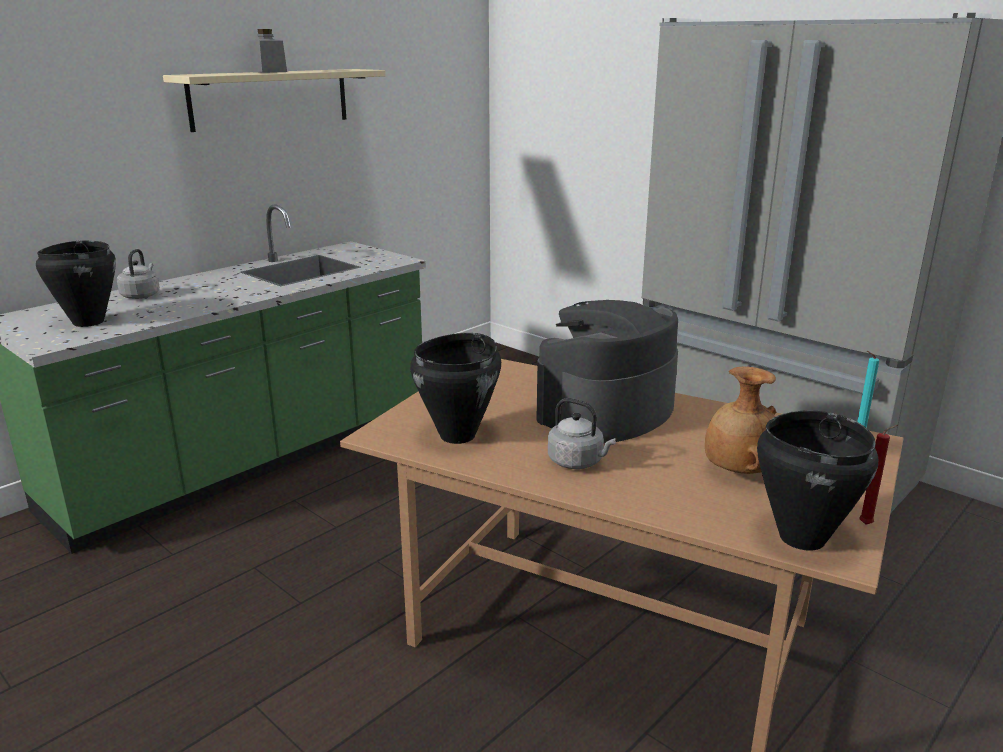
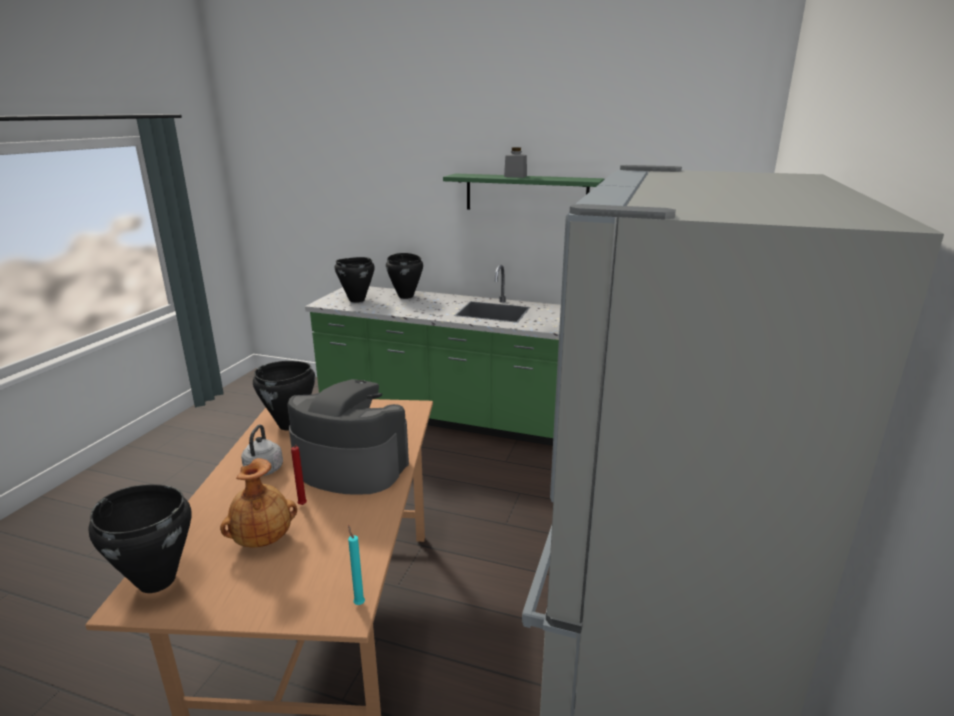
camera: 65 degrees right, 0 degrees up
grey kettle [117,249,160,299] -> black cooking pot [386,253,423,299]
beige shelf [163,69,386,132] -> green shelf [443,173,604,210]
red candle [859,425,898,525] -> red candle moved to [291,445,307,505]

